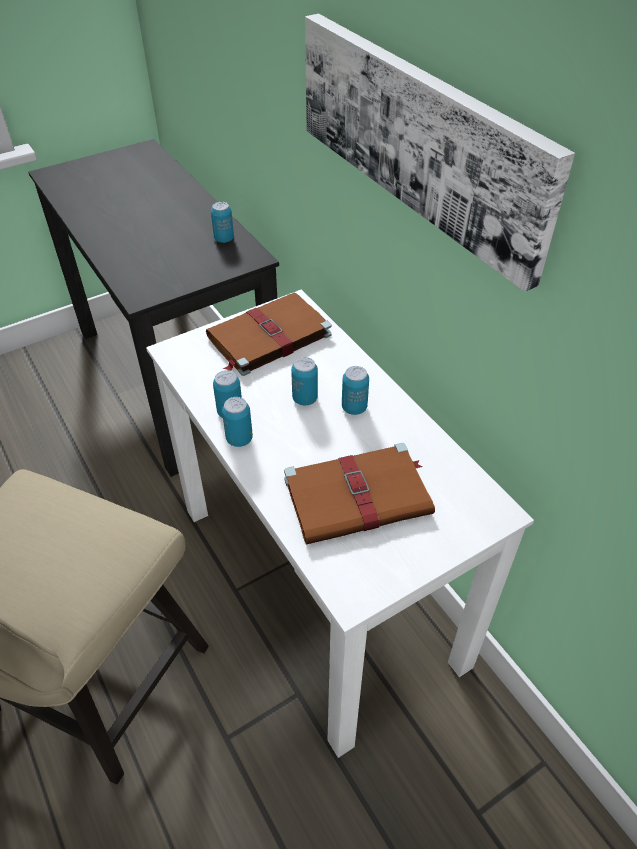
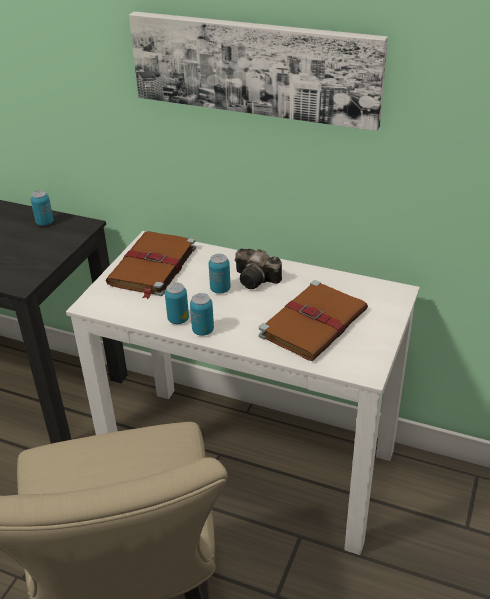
camera: 35 degrees left, 10 degrees down
can [342,366,369,415] -> camera [235,249,282,289]

